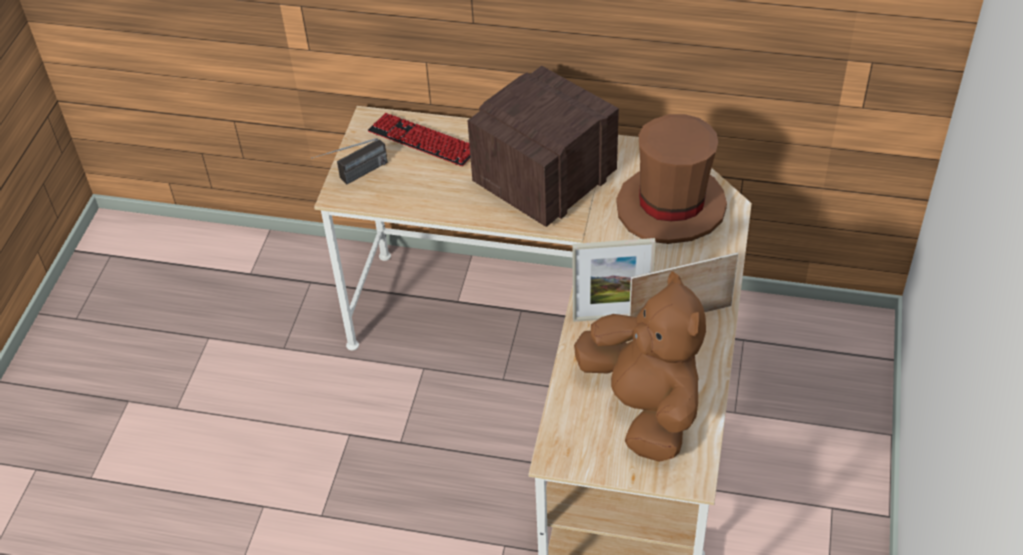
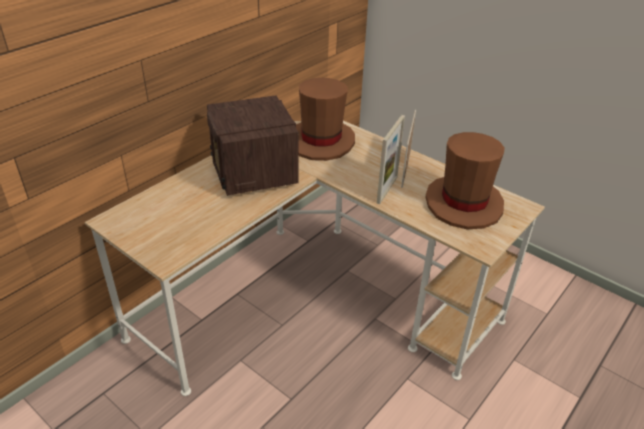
camera: 65 degrees left, 10 degrees down
radio [311,138,387,184] -> none
keyboard [368,113,471,166] -> none
brown plush toy [574,271,706,462] -> brown hat [425,132,505,229]

